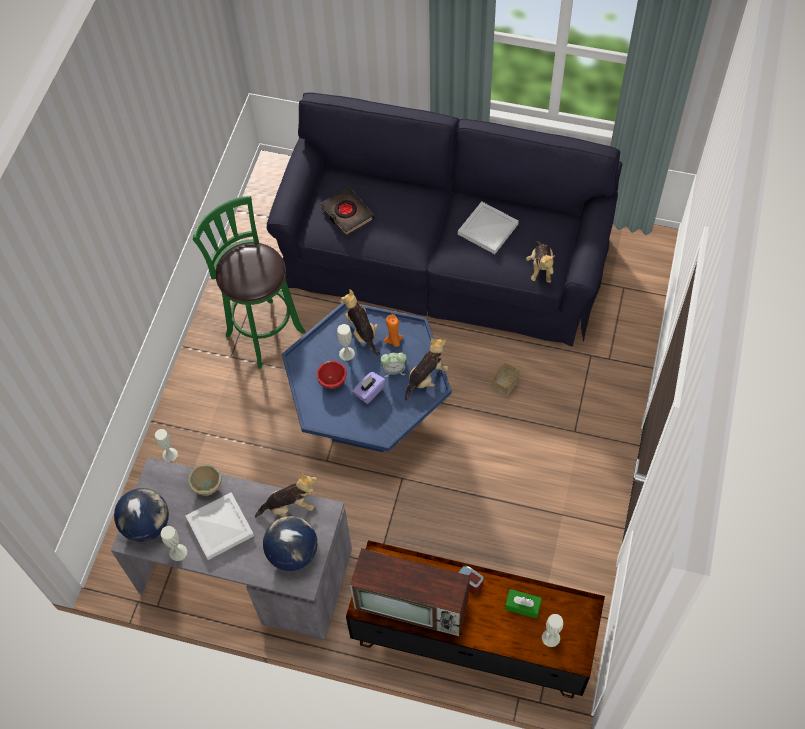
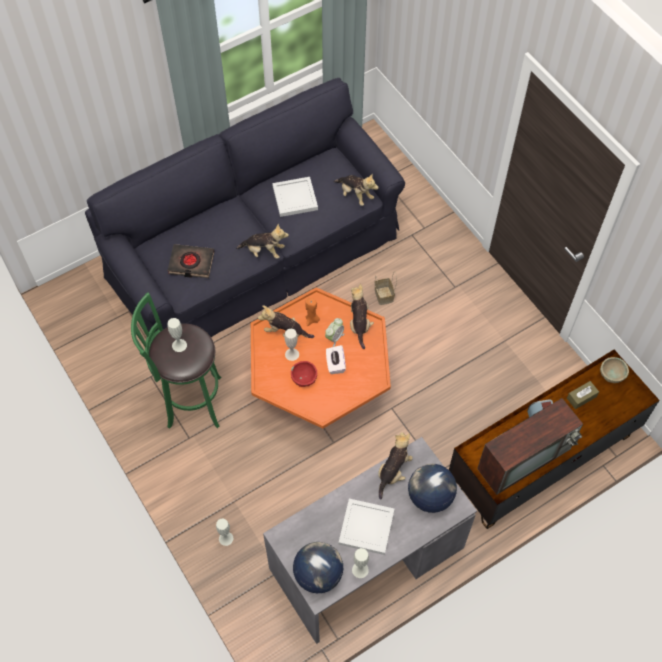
camera: 50 degrees left, 0 degrees up
beige bowl [188,464,222,496] -> beige bowl moved to [600,357,629,383]
blue coffee table [282,302,451,452] -> orange coffee table [251,287,391,429]
purple tissue box [353,372,386,404] -> white tissue box [326,345,346,374]
green tissue box [505,589,542,619] -> brown tissue box [567,381,599,409]
white vase [542,614,563,647] -> white vase moved to [168,318,187,352]
none -> plush toy [236,224,289,259]

